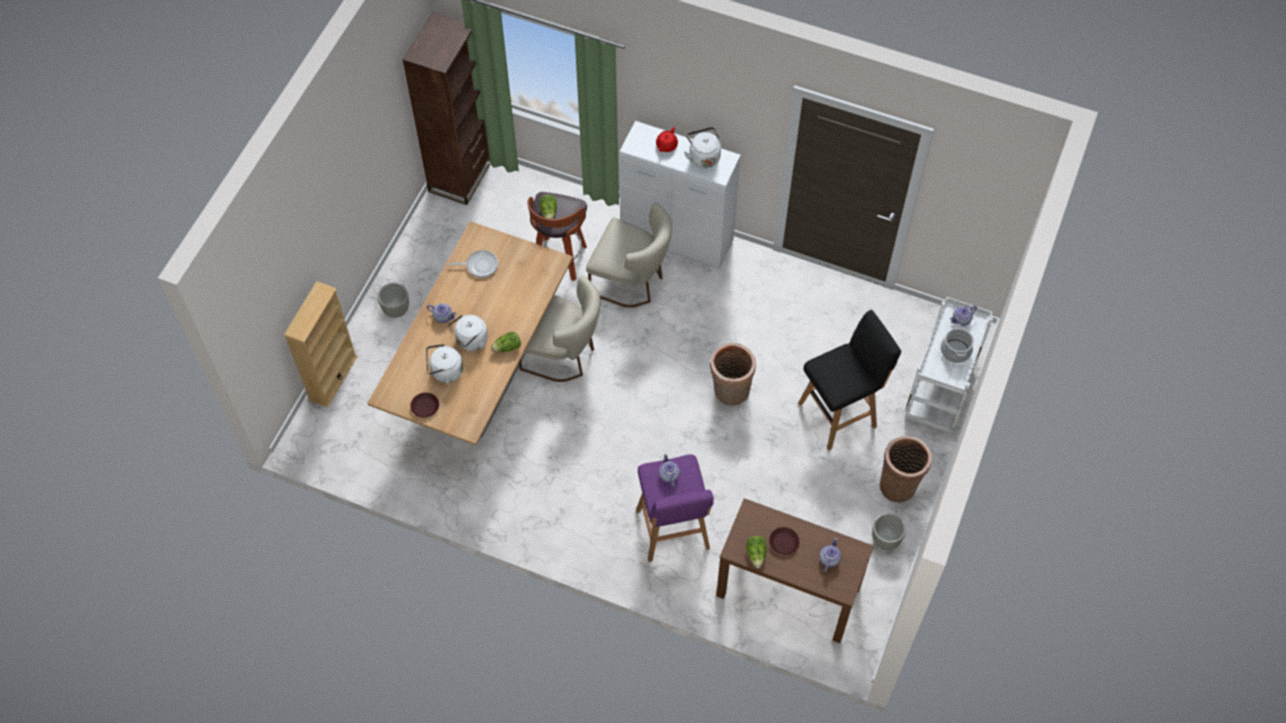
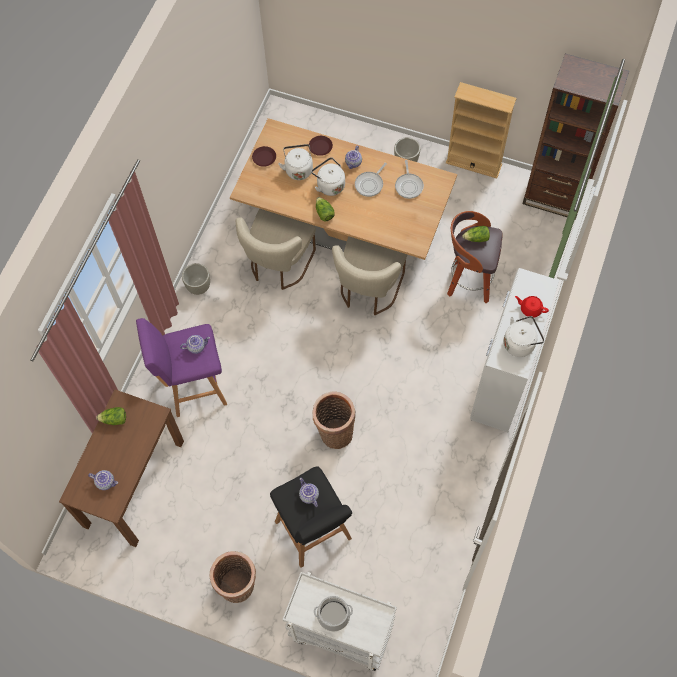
camera: 90 degrees right, 5 degrees up
beige bookcase [284,281,357,408] -> beige bookcase moved to [446,82,517,178]
beige chair [586,202,672,308] -> beige chair moved to [236,209,316,290]
brown plate [769,527,799,555] -> brown plate moved to [309,136,333,156]
grey planter [872,513,906,550] -> grey planter moved to [182,263,210,295]
teapot [950,306,977,326] -> teapot moved to [299,478,319,507]
none -> frying pan [355,163,387,197]

